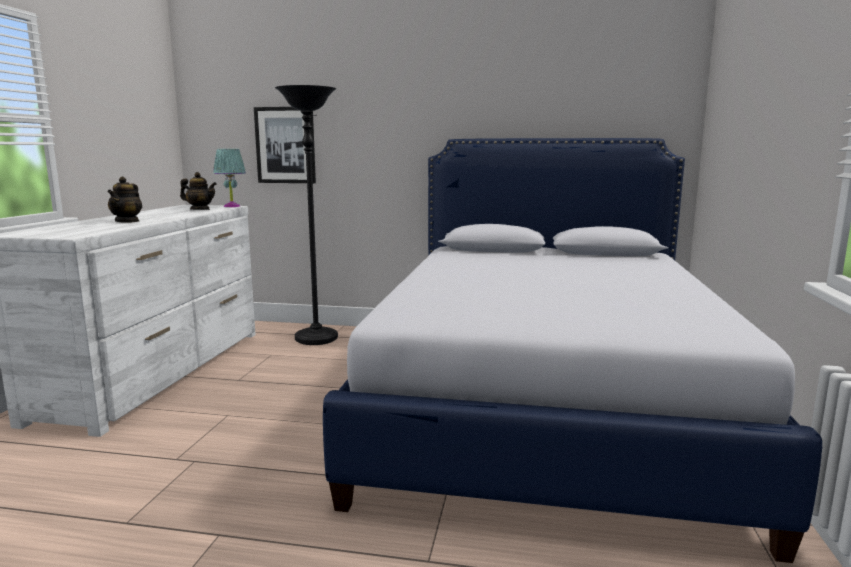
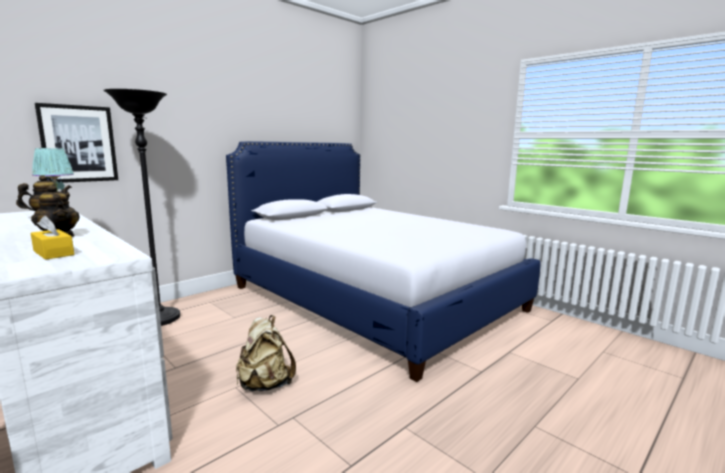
camera: 55 degrees left, 0 degrees up
none -> yellow tissue box [31,215,74,260]
none -> beige backpack [236,315,296,391]

